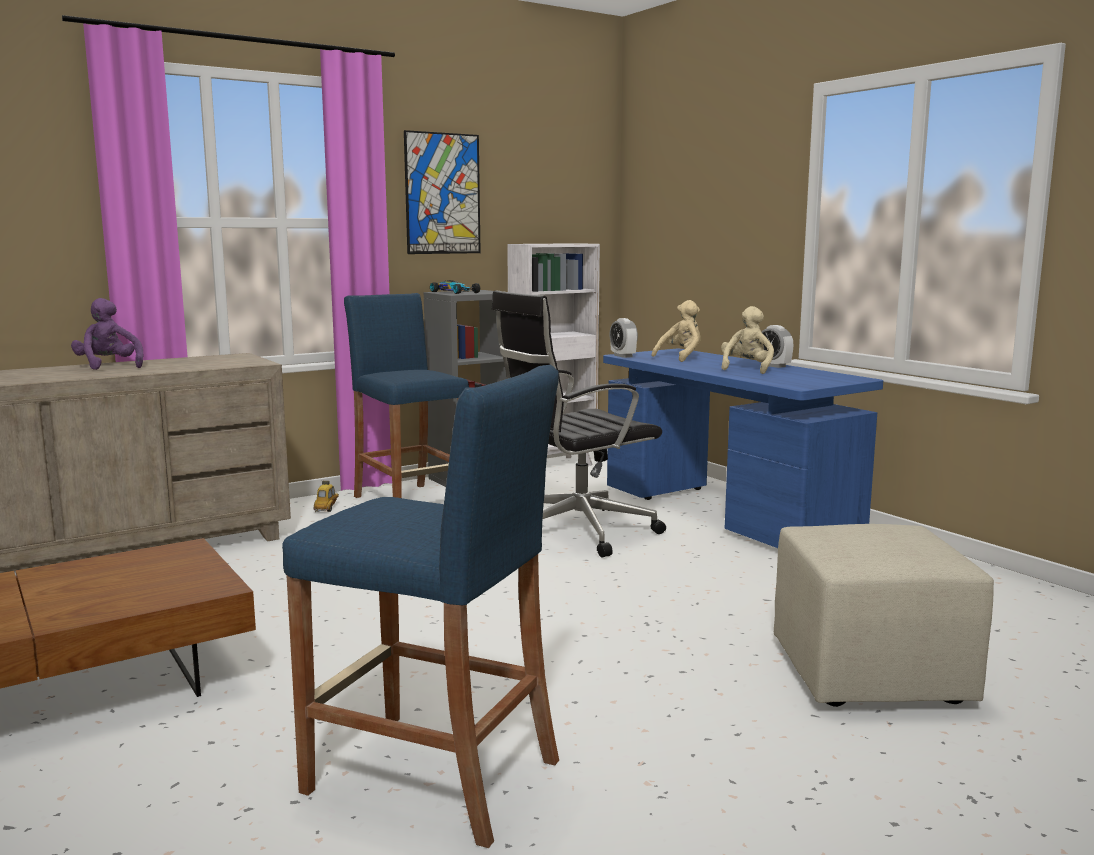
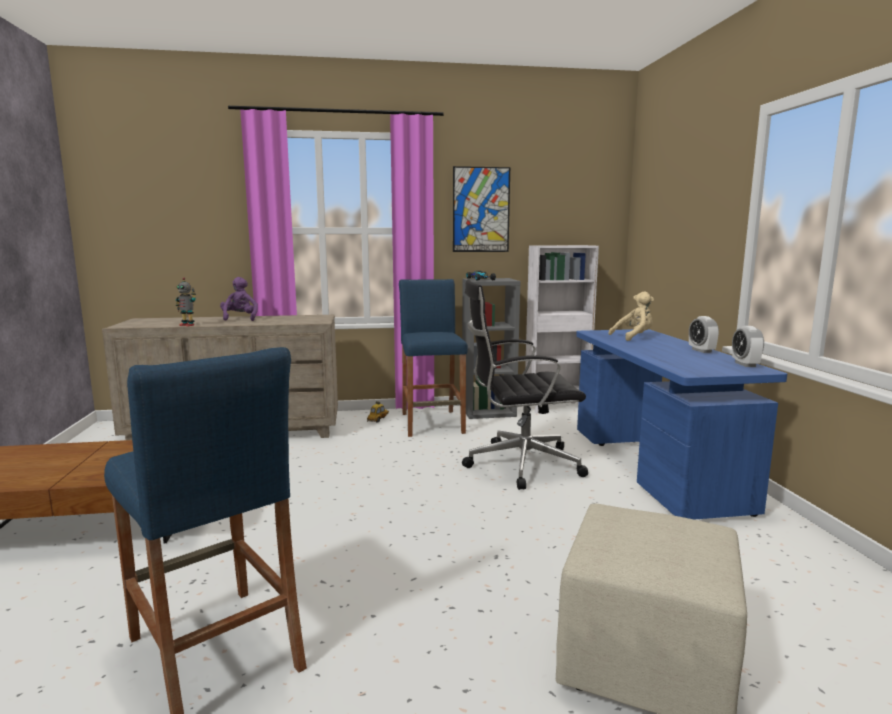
camera: 25 degrees right, 0 degrees up
alarm clock [609,318,638,358] -> alarm clock moved to [732,326,764,367]
beige plush toy [721,306,774,374] -> none
none -> toy robot [176,277,196,326]

